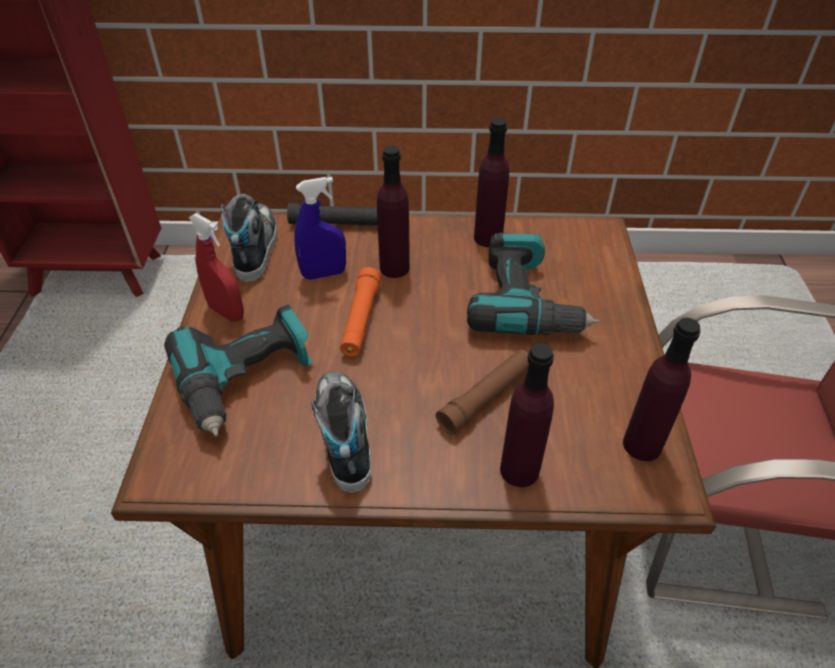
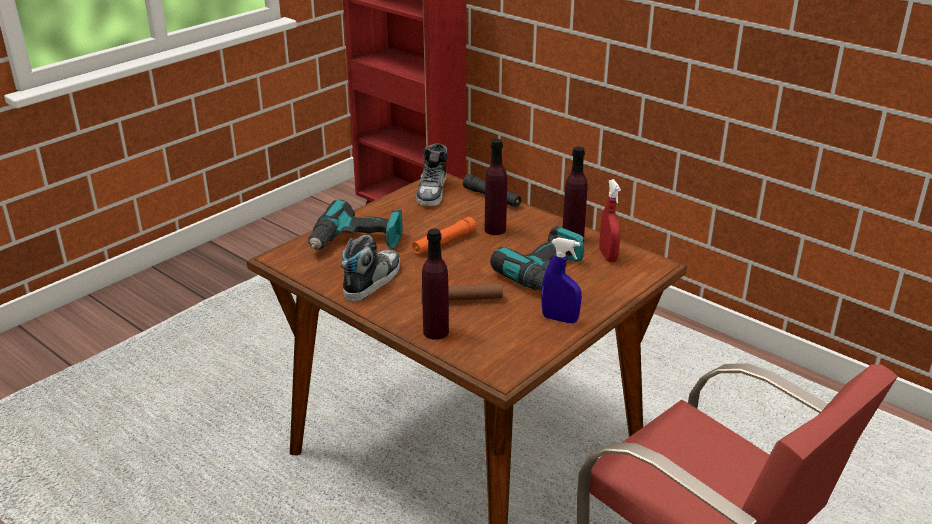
camera: 40 degrees right, 15 degrees down
red spray bottle [188,213,244,322] -> red spray bottle moved to [599,179,621,262]
shoe [221,194,278,282] -> shoe turned 150 degrees clockwise [416,143,448,206]
blue spray bottle [295,177,346,280] -> blue spray bottle moved to [541,237,582,323]
purple bottle [623,318,700,461] -> none

